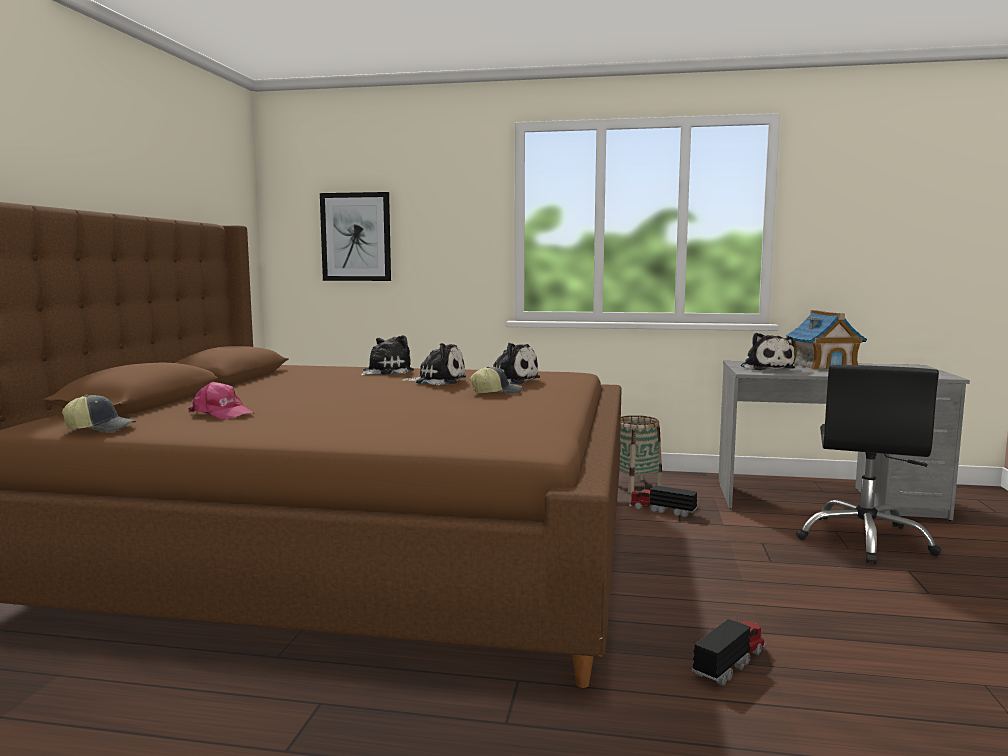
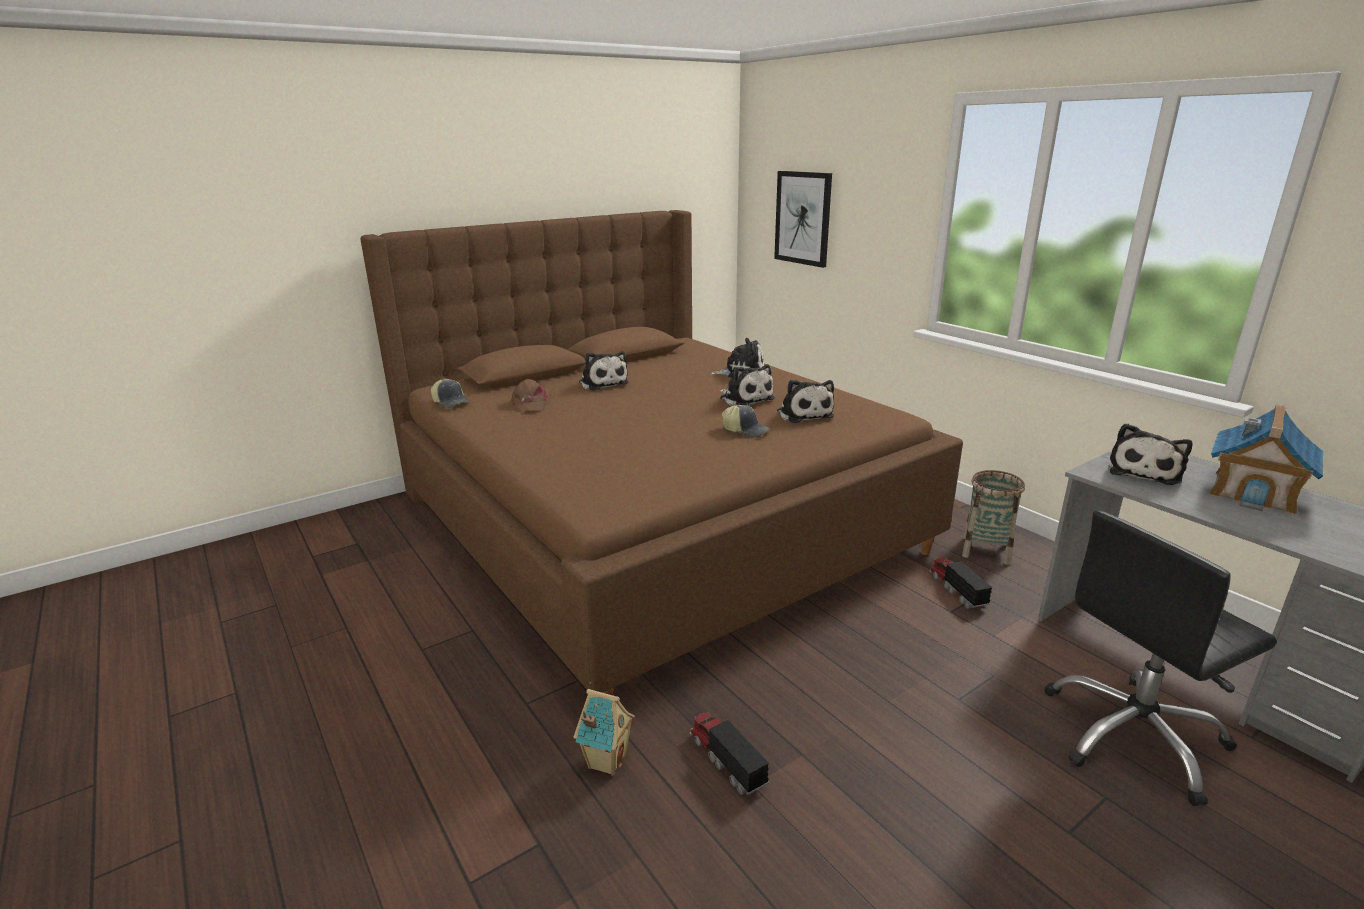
camera: 45 degrees right, 15 degrees up
pink cap [188,382,253,420] -> brown cap [511,379,548,412]
toy truck [692,613,766,686] -> toy truck turned 120 degrees counterclockwise [690,712,769,795]
none -> toy house [573,689,635,776]
none -> plush toy [579,351,629,391]

